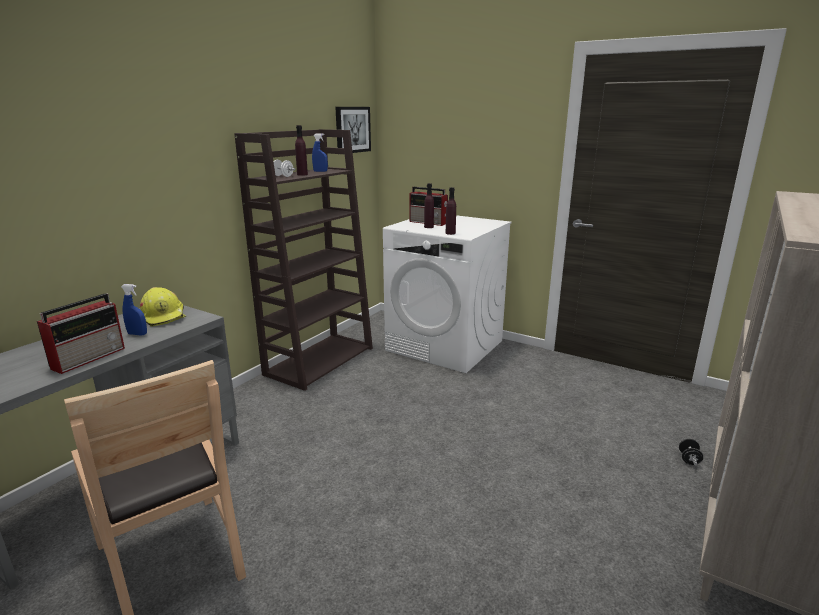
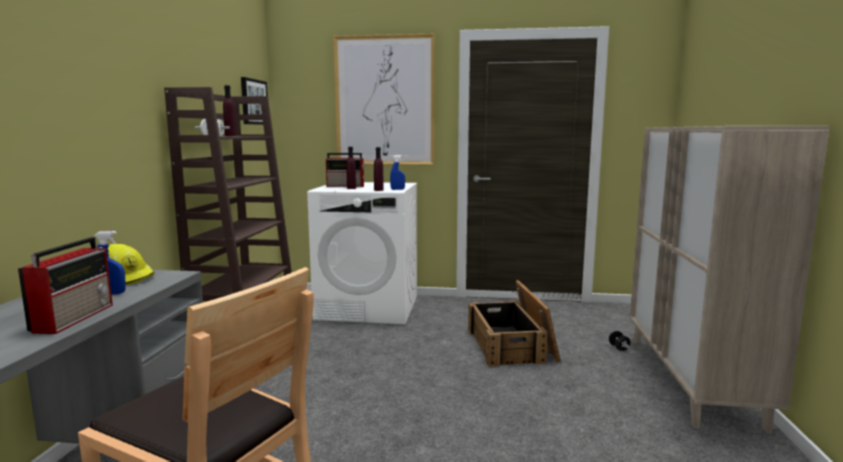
camera: 25 degrees left, 10 degrees down
blue spray bottle [312,133,328,172] -> blue spray bottle moved to [390,155,405,190]
none -> picture [333,33,435,165]
none -> crate [468,280,561,367]

